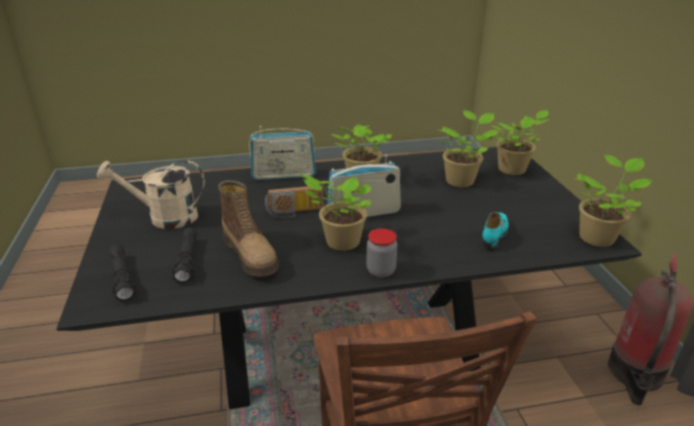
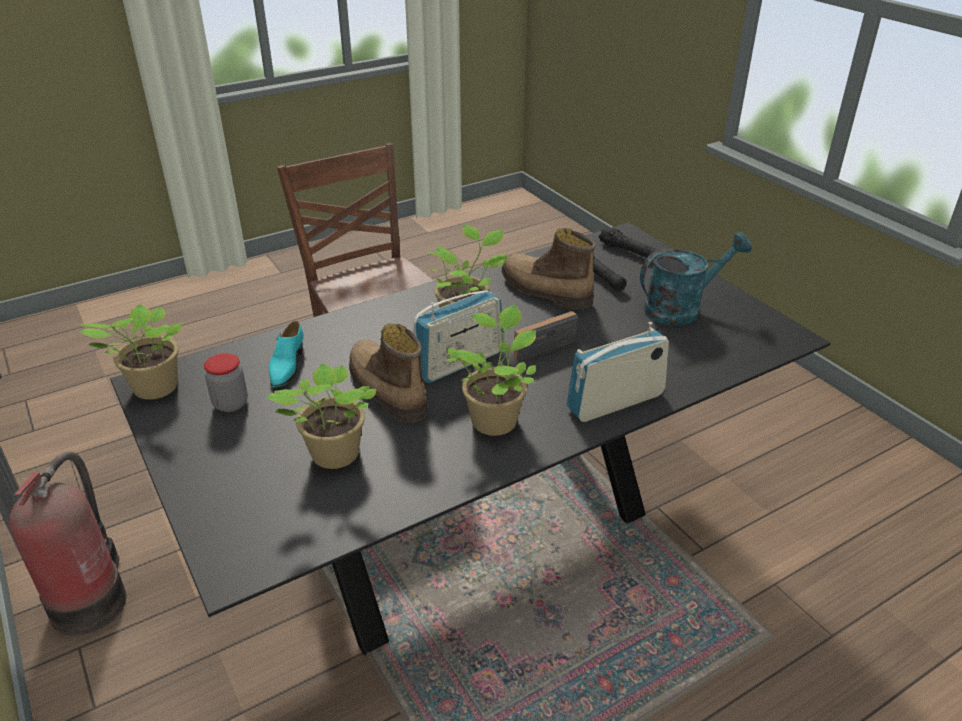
camera: 160 degrees right, 5 degrees up
beige watering can [97,160,205,229] -> turquoise watering can [640,232,752,325]
jar [367,228,397,278] -> jar moved to [204,353,248,412]
potted plant [491,110,549,175] -> none
none -> boot [349,323,428,423]

